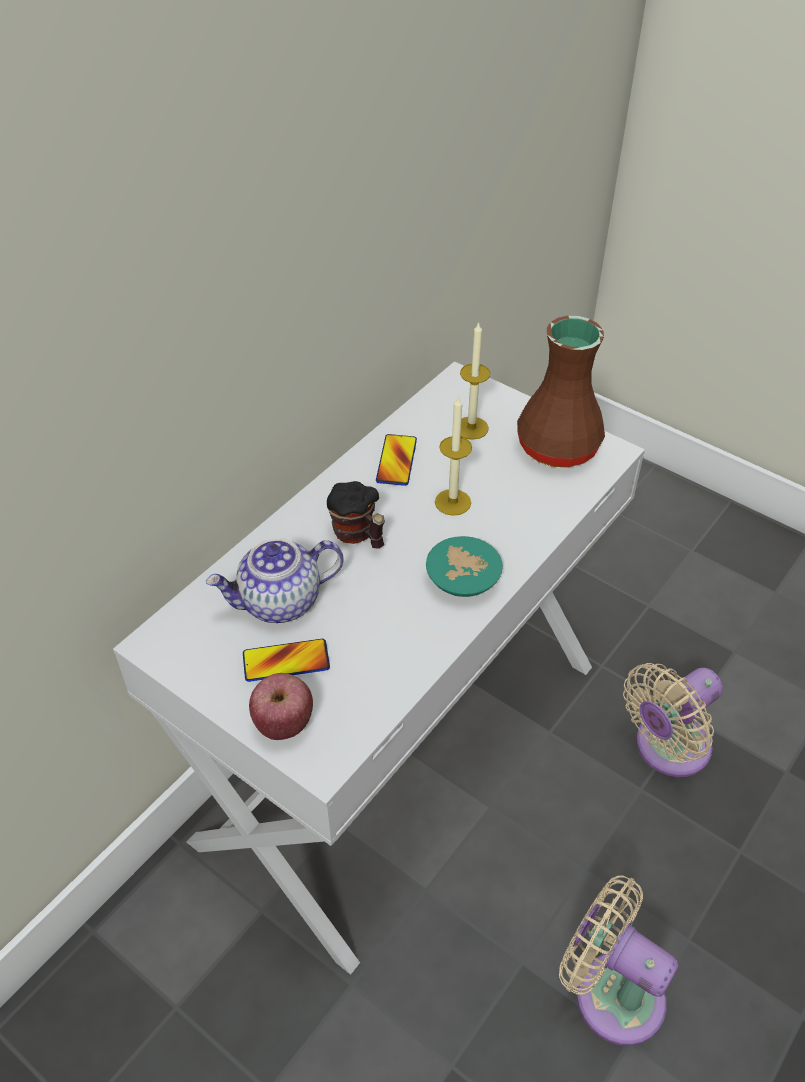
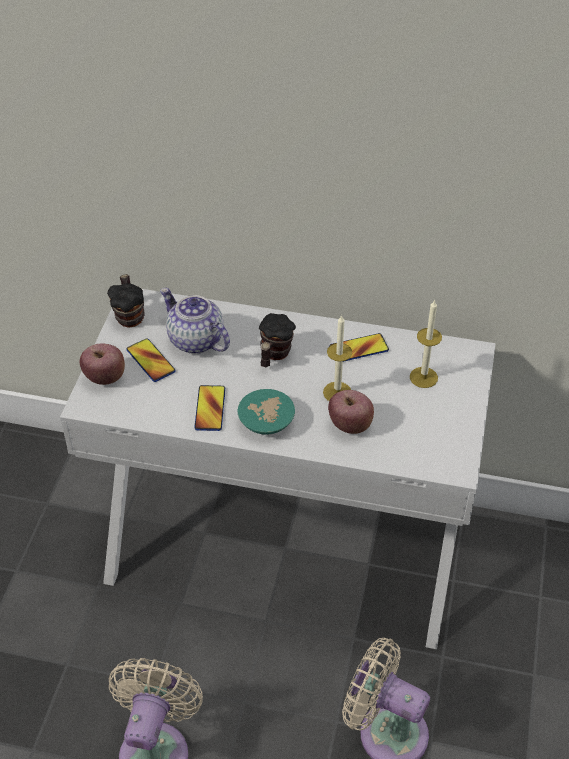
camera: 65 degrees right, 0 degrees up
brown vase [517,316,605,467] -> none
none -> mug [107,274,145,328]
none -> phone [194,385,225,431]
none -> apple [328,390,374,434]

